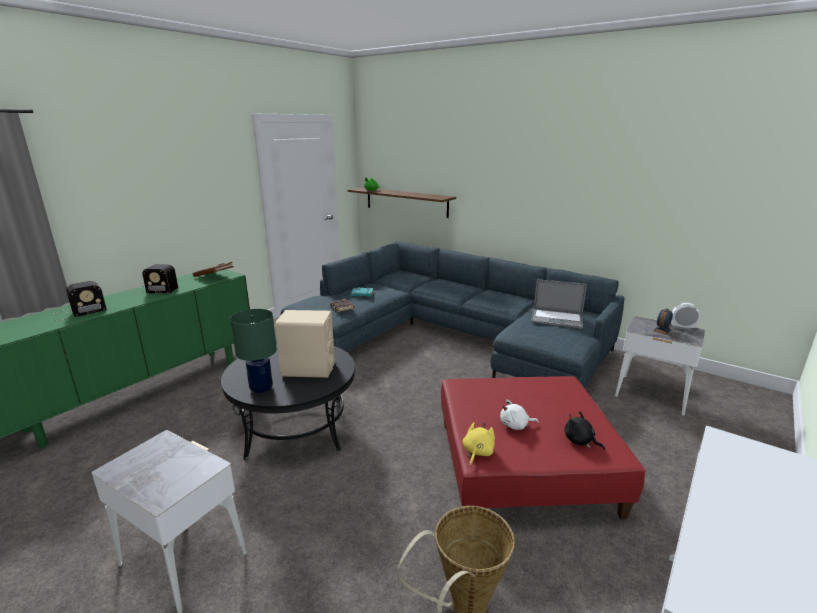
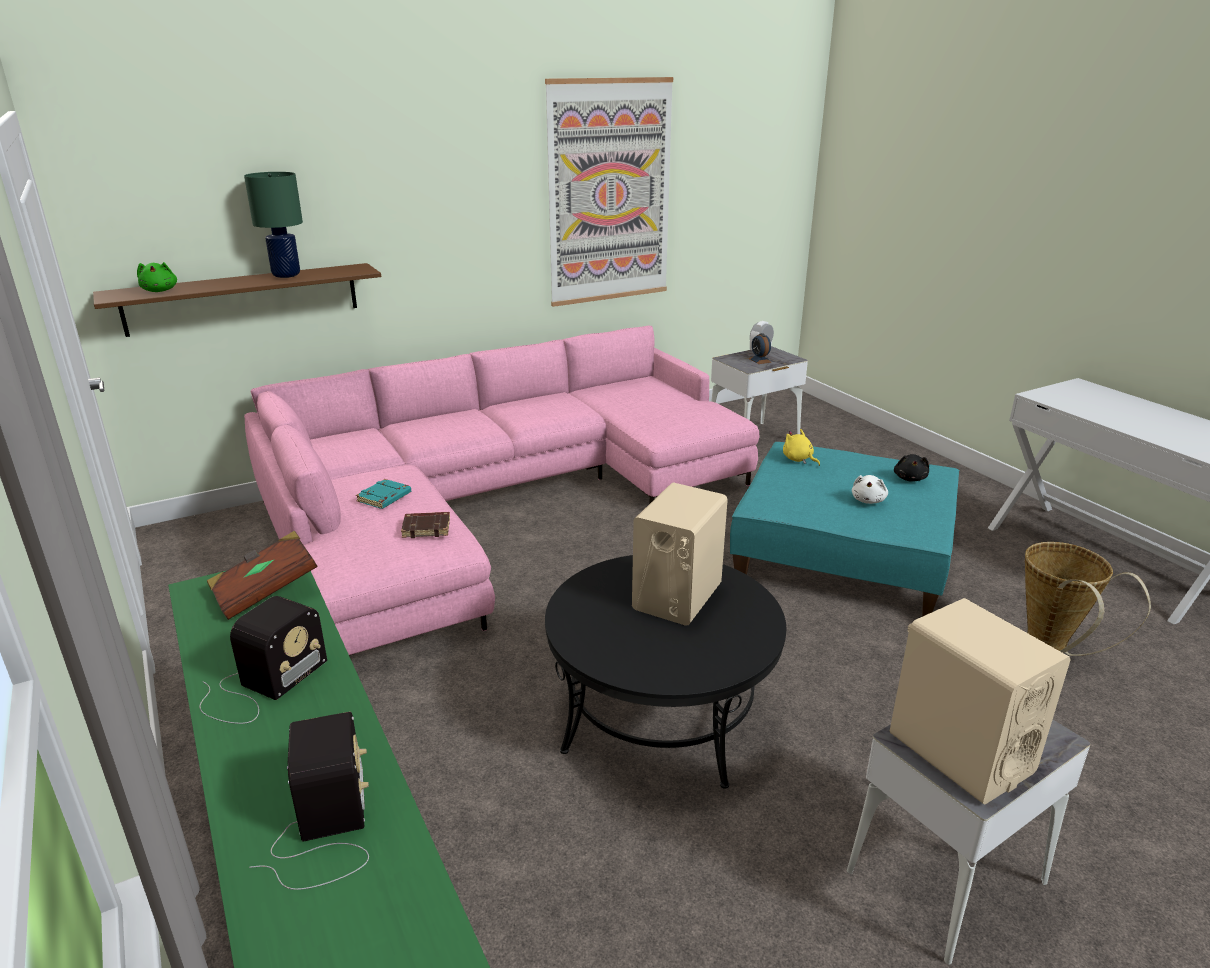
camera: 65 degrees left, 5 degrees up
green table lamp [230,309,277,393] -> green table lamp moved to [244,172,303,278]
blue sofa [281,242,624,388] -> pink sofa [244,326,759,656]
red ottoman [441,376,646,519] -> turquoise ottoman [730,442,959,617]
yellow plush toy [463,422,495,466] -> yellow plush toy moved to [783,429,820,466]
laptop [531,279,587,328] -> none
black plush toy [564,411,605,450] -> black plush toy turned 60 degrees counterclockwise [894,454,929,482]
none -> picture [545,77,673,307]
none -> beige speaker [890,598,1070,804]

